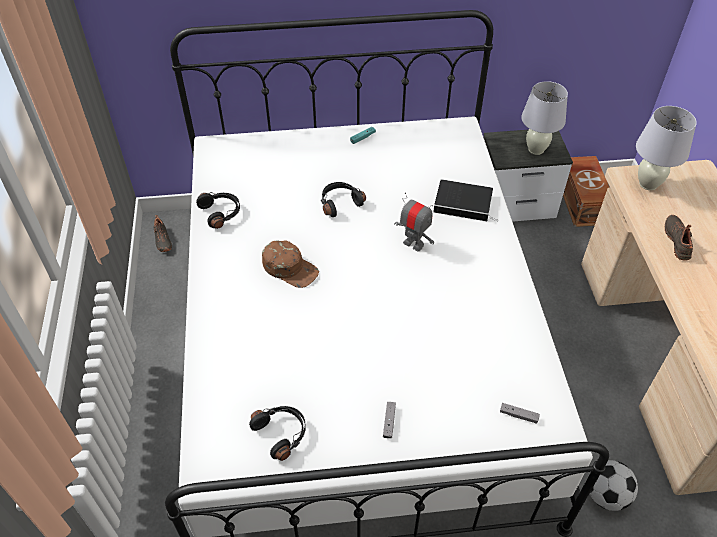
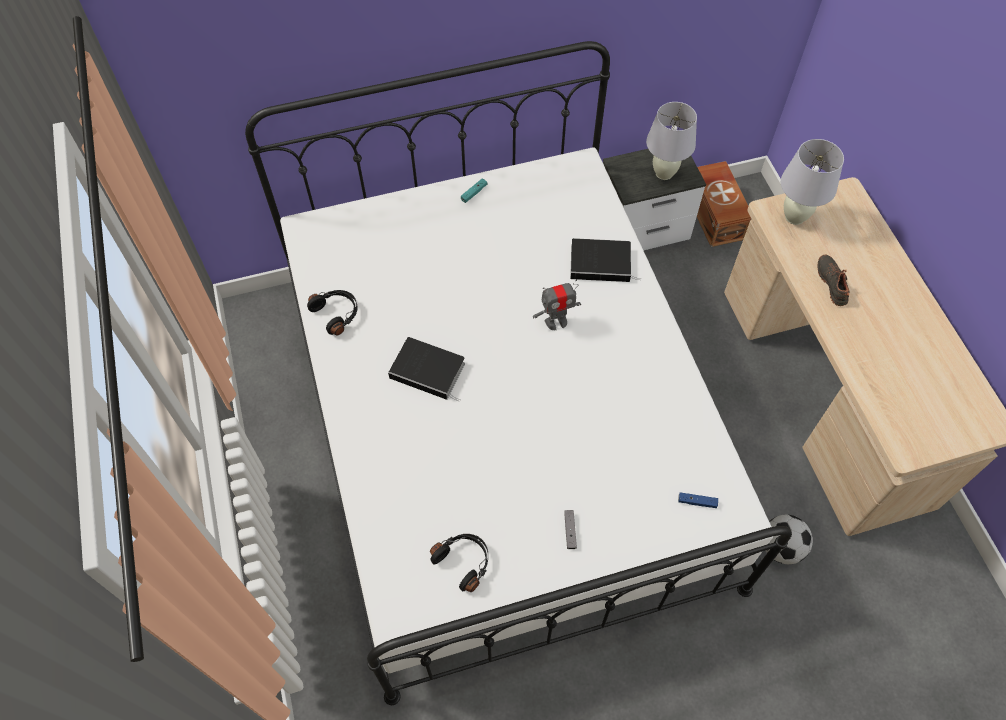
camera: 10 degrees left, 10 degrees up
black shoe [154,215,172,252] -> none
brown cap [262,240,319,288] -> book [388,337,465,402]
black headphones [321,182,366,217] -> none
toy robot [394,193,435,252] -> toy robot turned 135 degrees clockwise [533,279,581,330]
grey game controller [500,403,540,424] -> blue game controller [678,492,718,508]

